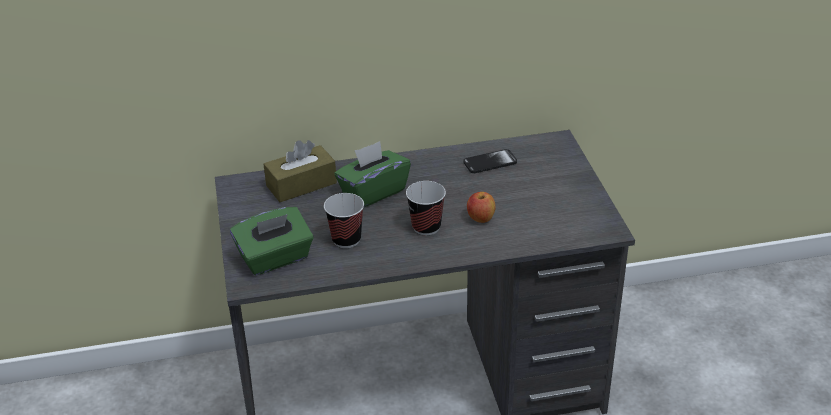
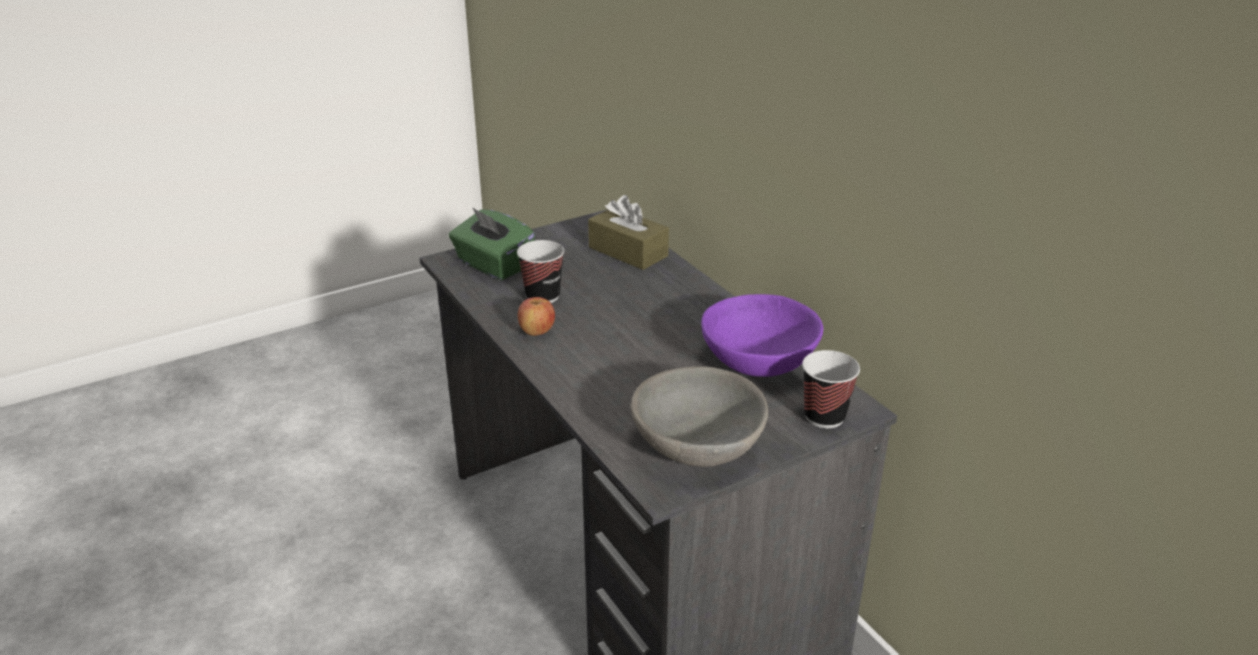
camera: 70 degrees right, 5 degrees down
green tissue box [334,141,411,207] -> none
cup [406,181,446,235] -> cup moved to [802,350,860,428]
phone [463,149,517,173] -> purple bowl [701,294,823,377]
apple [467,192,496,223] -> apple moved to [518,297,555,336]
none -> grey bowl [631,366,768,467]

